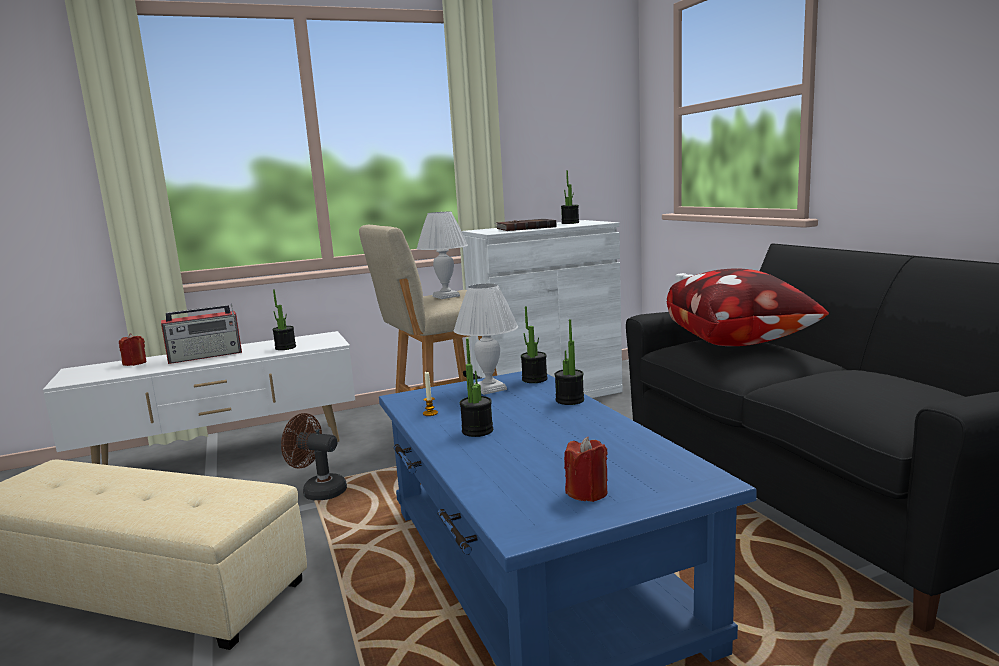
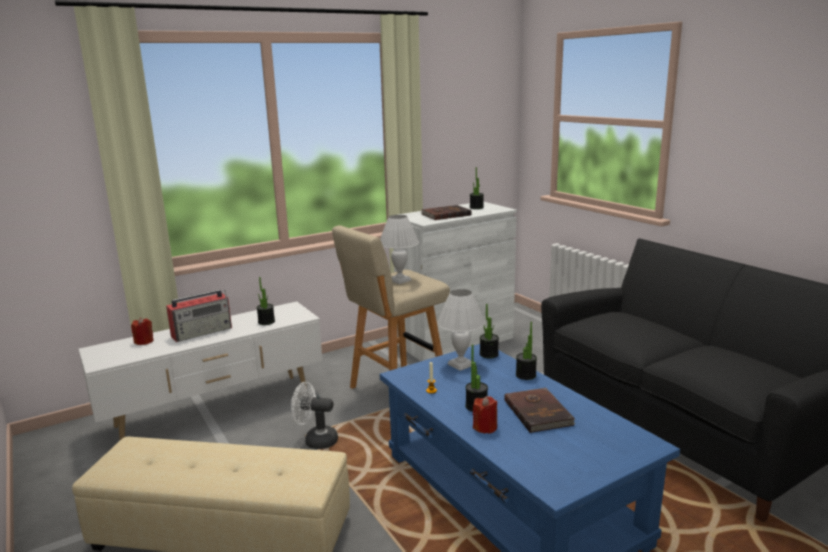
camera: 10 degrees left, 5 degrees up
brown fan [281,413,347,500] -> white fan [291,382,338,449]
red candle [564,437,608,502] -> red candle moved to [473,396,497,434]
pillow [667,268,828,346] -> none
none -> brown book [504,388,575,433]

